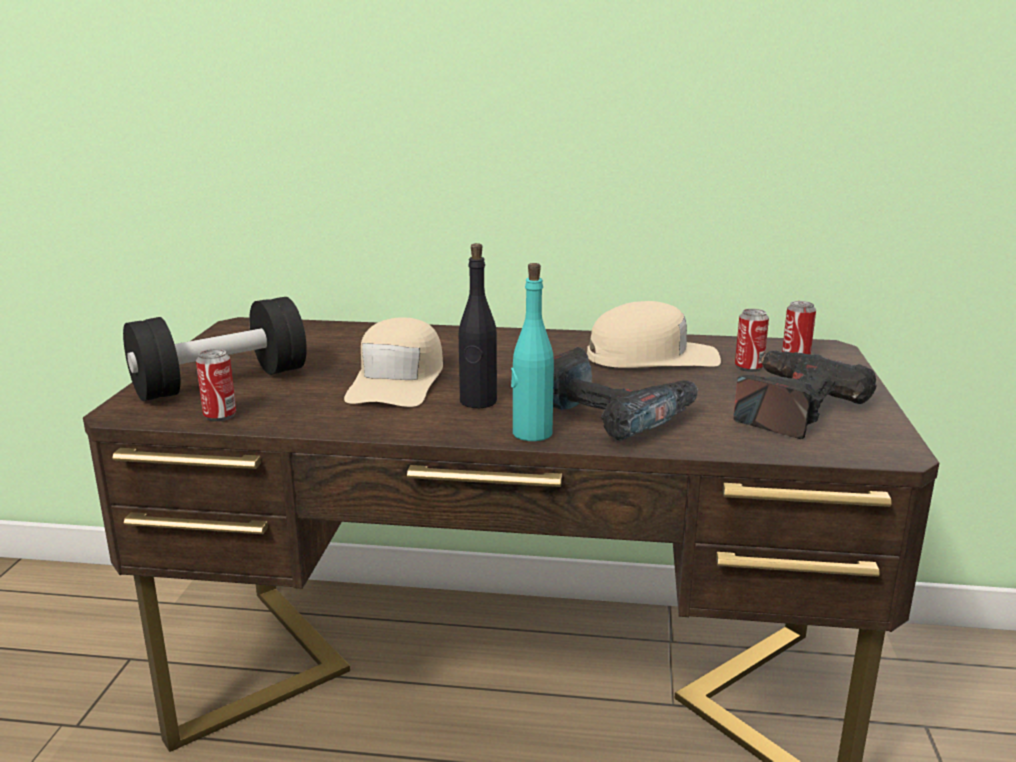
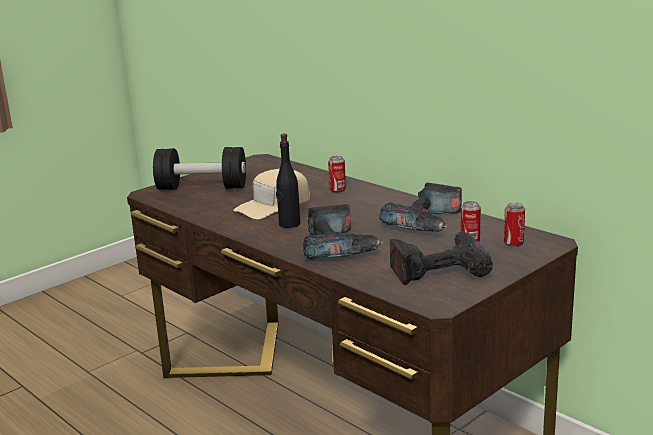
camera: 40 degrees right, 0 degrees up
can [196,349,236,421] -> can moved to [328,156,346,193]
turquoise bottle [511,263,554,441] -> none
beige cap [587,301,721,368] -> power drill [379,182,462,232]

